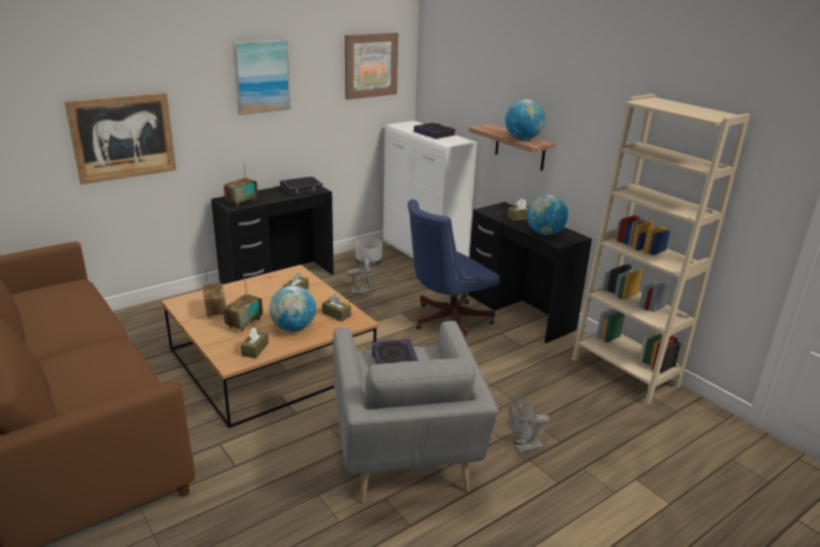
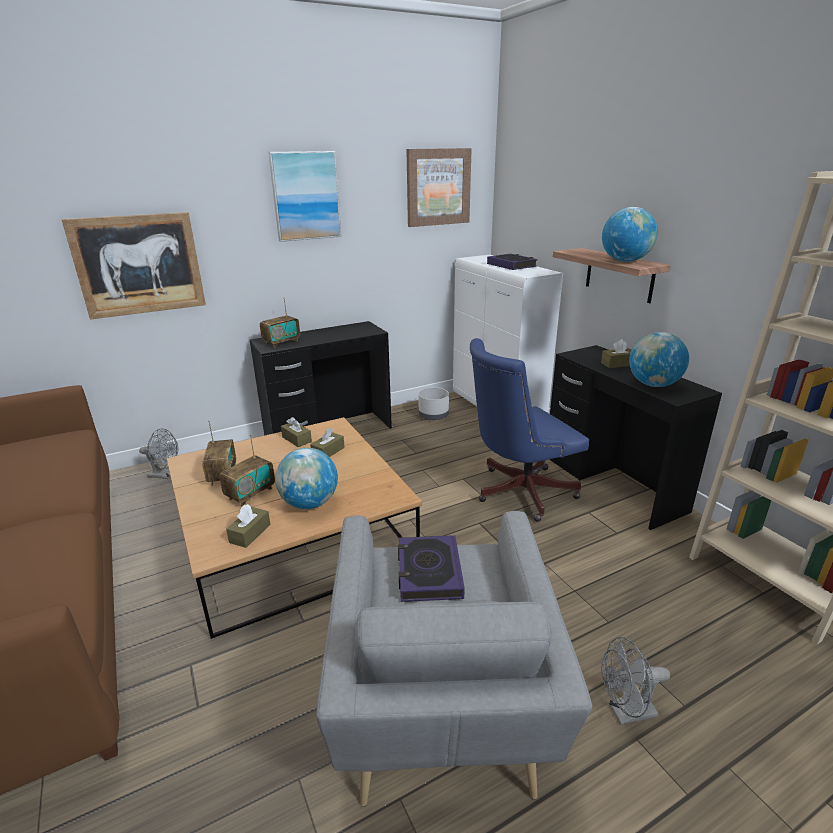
camera: 10 degrees right, 0 degrees up
book [280,176,323,195] -> none
brown tissue box [322,295,351,322] -> brown tissue box moved to [281,417,312,447]
grey fan [347,255,376,295] -> grey fan moved to [139,429,178,479]

